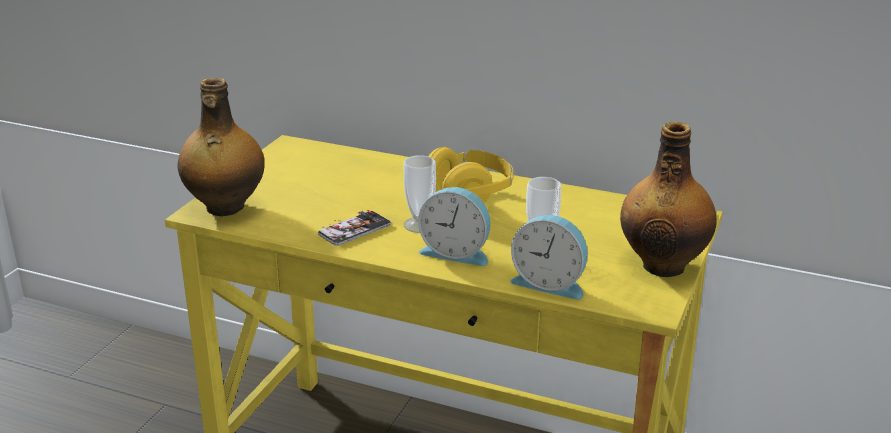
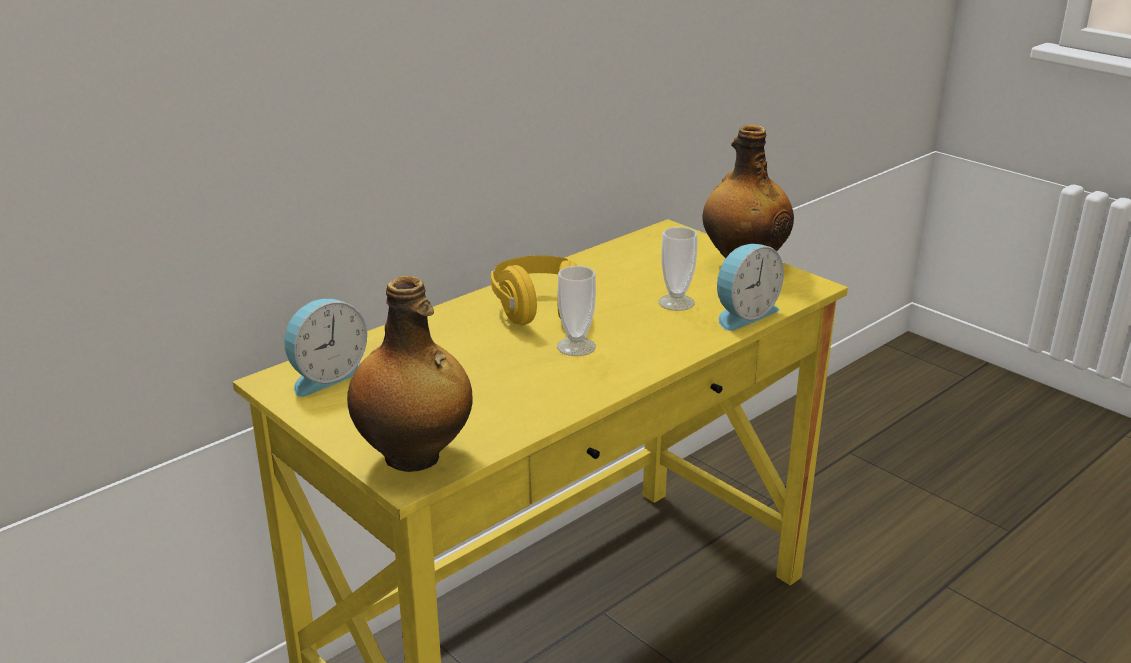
camera: 65 degrees left, 0 degrees up
phone [318,210,391,246] -> none
alarm clock [418,187,490,266] -> alarm clock moved to [285,299,367,397]

